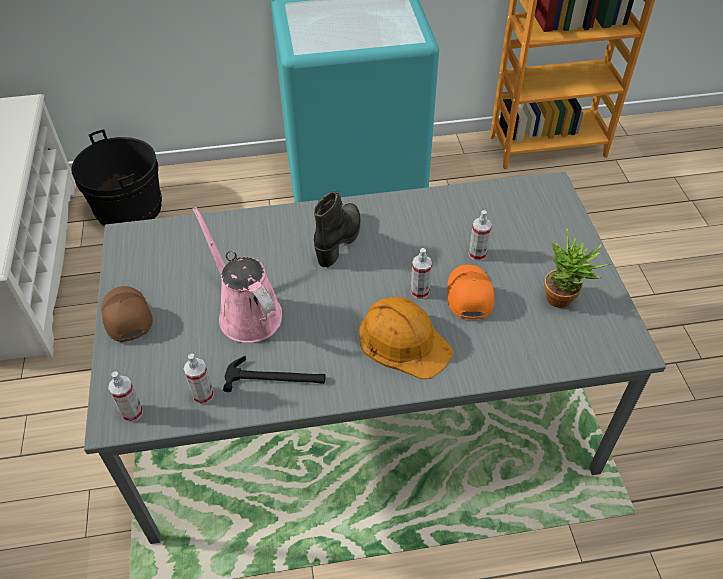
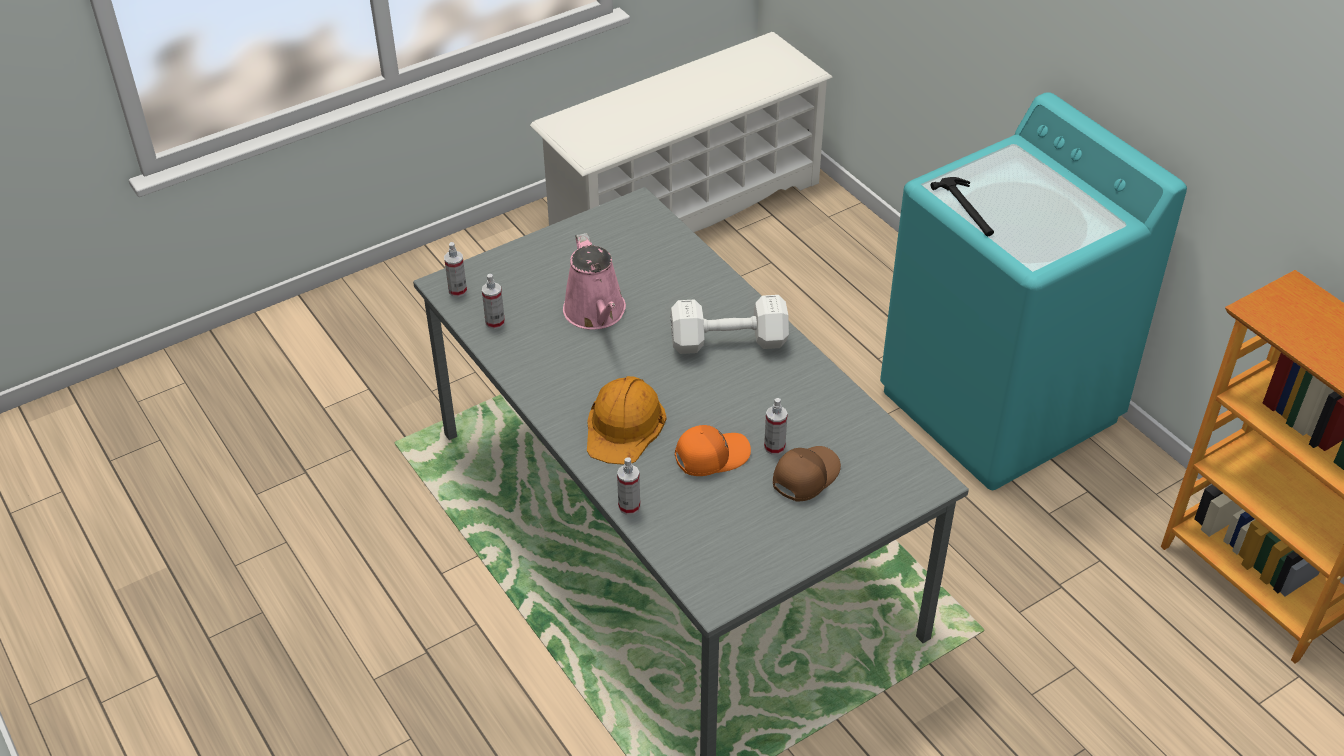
camera: 65 degrees right, 5 degrees down
black bucket [71,129,162,227] -> none
brown cap [101,286,152,342] -> brown cap moved to [773,446,841,501]
pink watering can [193,207,282,343] -> pink watering can turned 135 degrees clockwise [563,233,626,330]
hammer [223,356,326,392] -> hammer moved to [931,177,994,236]
black boot [314,191,360,268] -> white dumbbell [670,295,789,354]
spray bottle [410,248,432,299] -> spray bottle moved to [617,457,640,515]
potted plant [544,228,612,308] -> none

